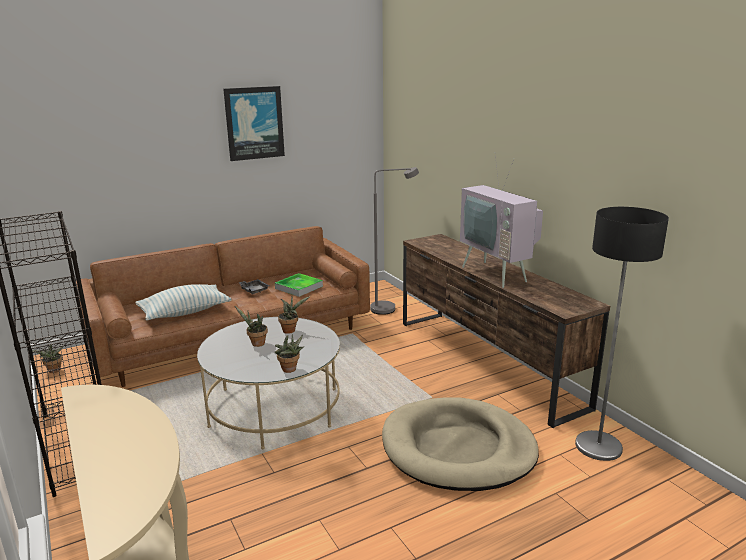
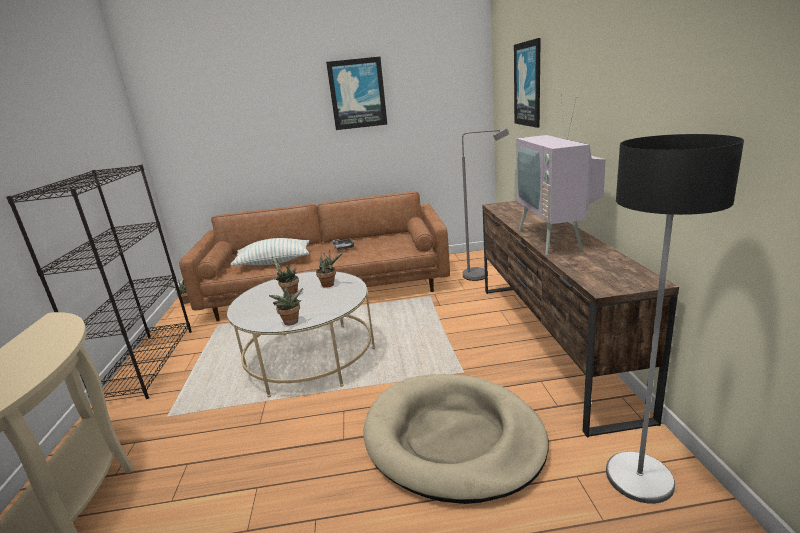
camera: 25 degrees right, 0 degrees up
tray [275,273,323,297] -> none
none -> picture [514,38,541,128]

